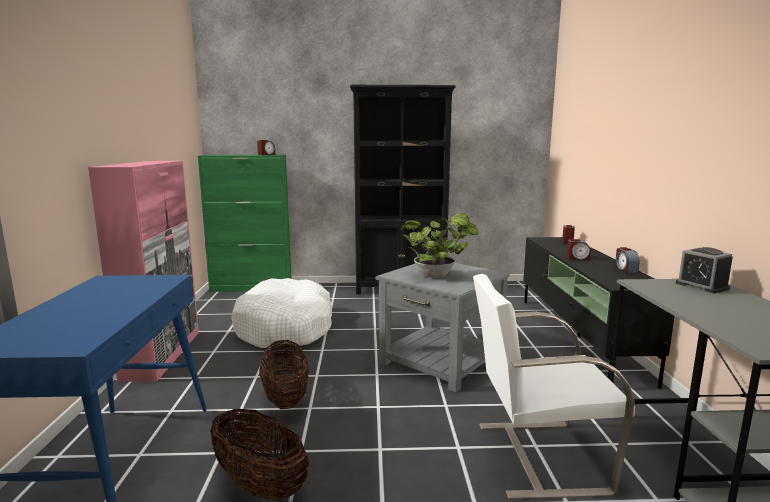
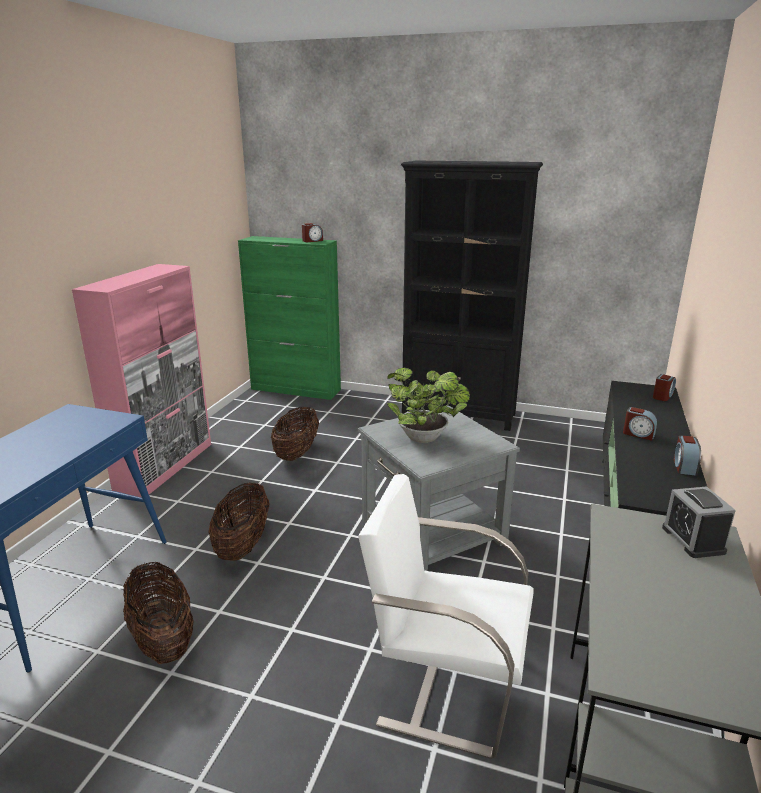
camera: 20 degrees right, 10 degrees up
white dog bed [231,278,332,348] -> basket [271,407,319,461]

